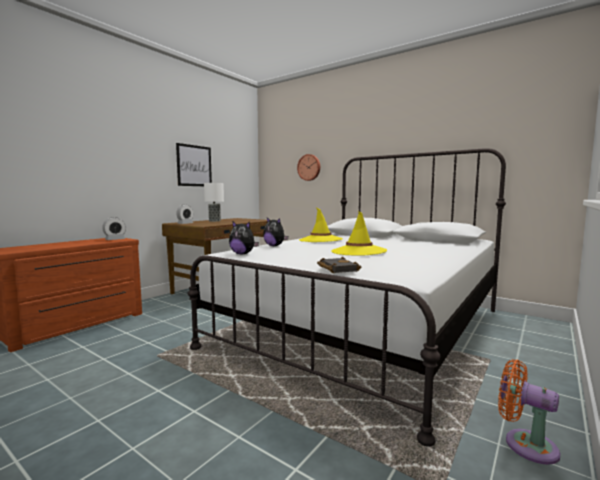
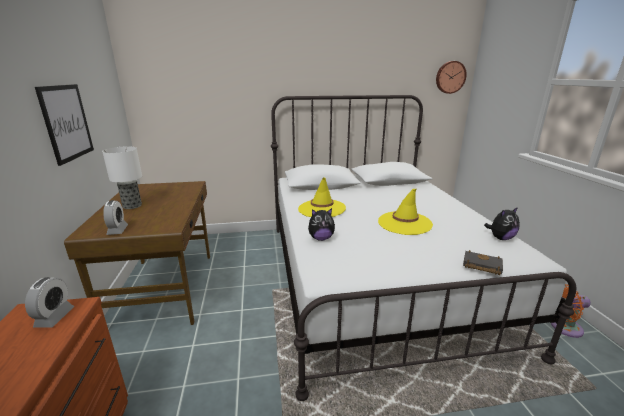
camera: 45 degrees left, 15 degrees up
plush toy [229,221,259,255] -> plush toy moved to [484,207,520,240]
wall clock [297,154,320,181] -> wall clock moved to [436,61,467,94]

